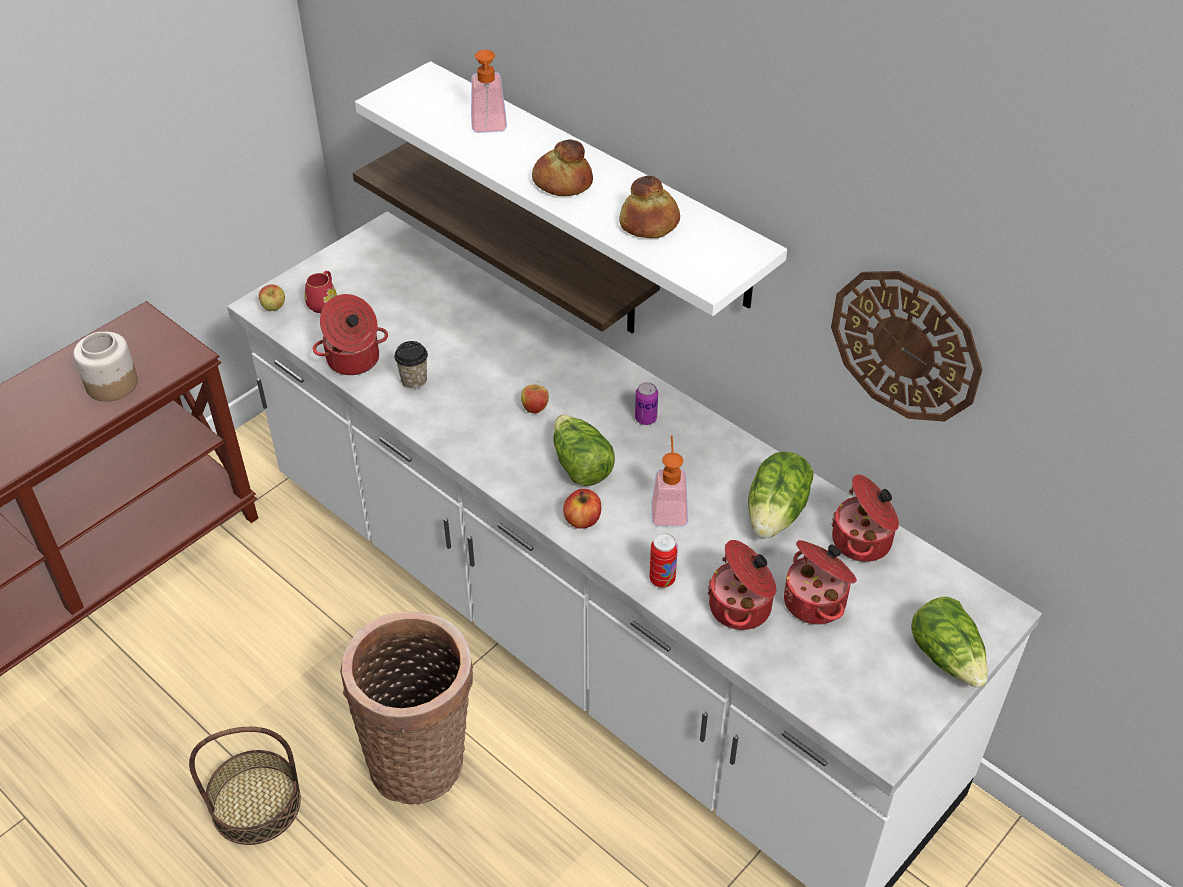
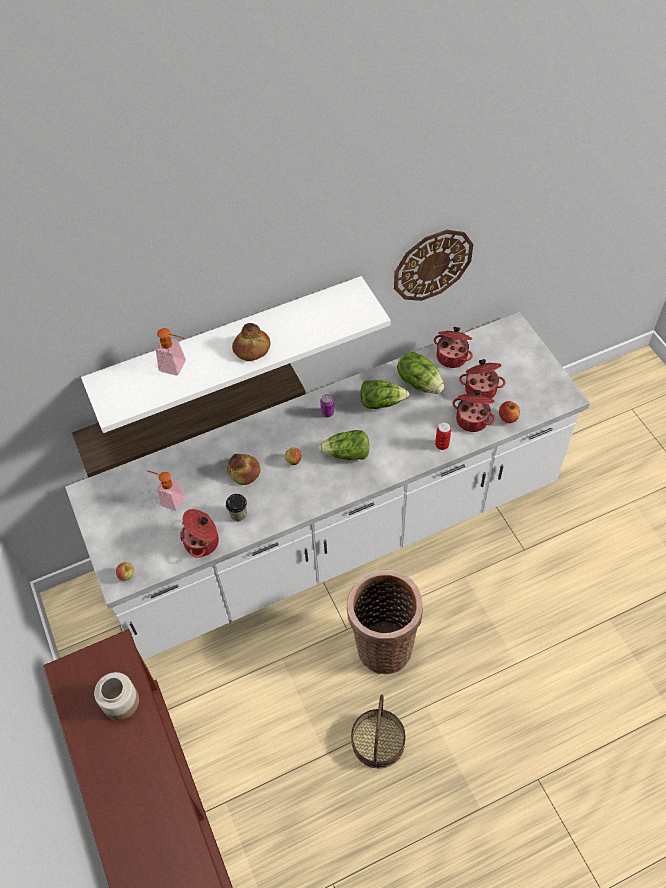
camera: 65 degrees left, 10 degrees up
red mug [305,271,337,313] -> none
apple [563,489,601,529] -> apple moved to [499,401,520,423]
bread [619,176,680,238] -> bread moved to [227,454,261,485]
soap dispenser [651,435,688,526] -> soap dispenser moved to [147,470,185,511]
lettuce [911,597,988,688] -> lettuce moved to [360,380,409,409]

